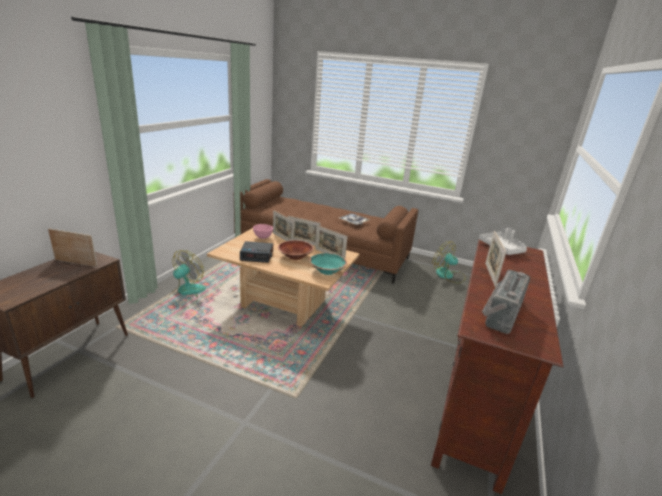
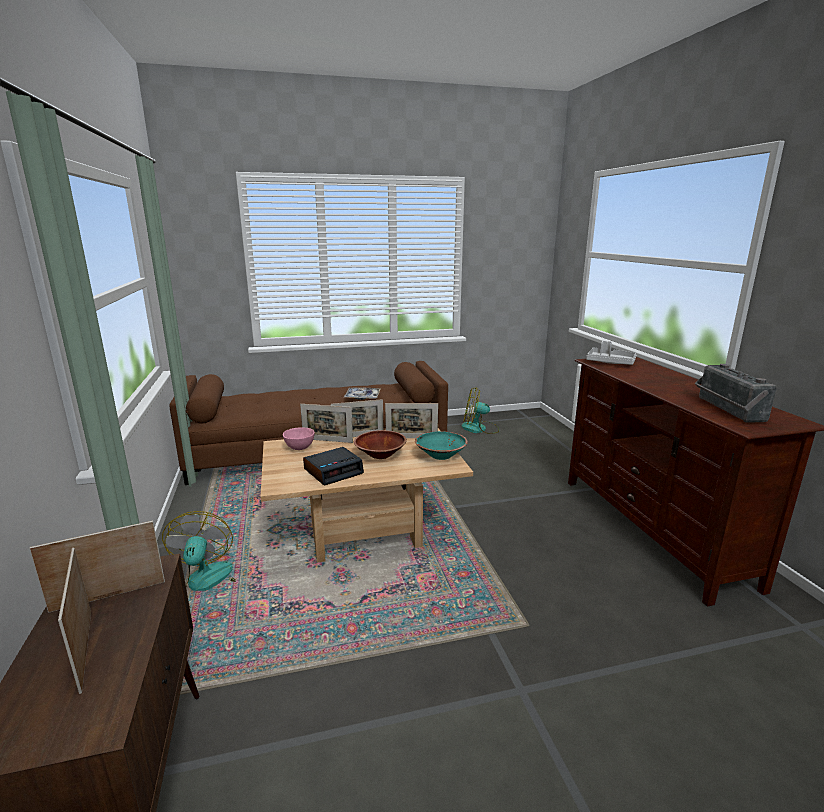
camera: 35 degrees left, 5 degrees down
picture frame [485,231,506,287] -> picture frame moved to [58,548,91,694]

